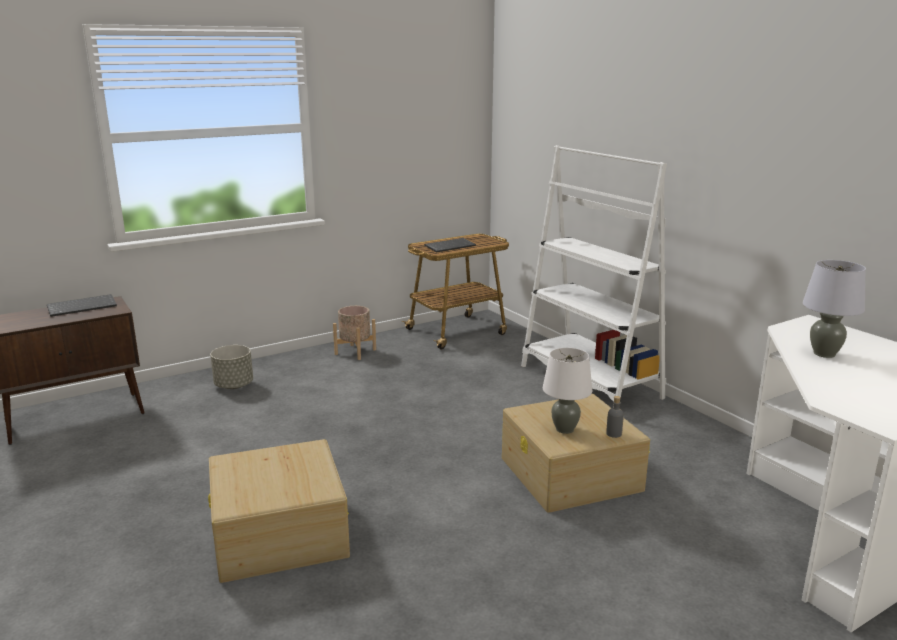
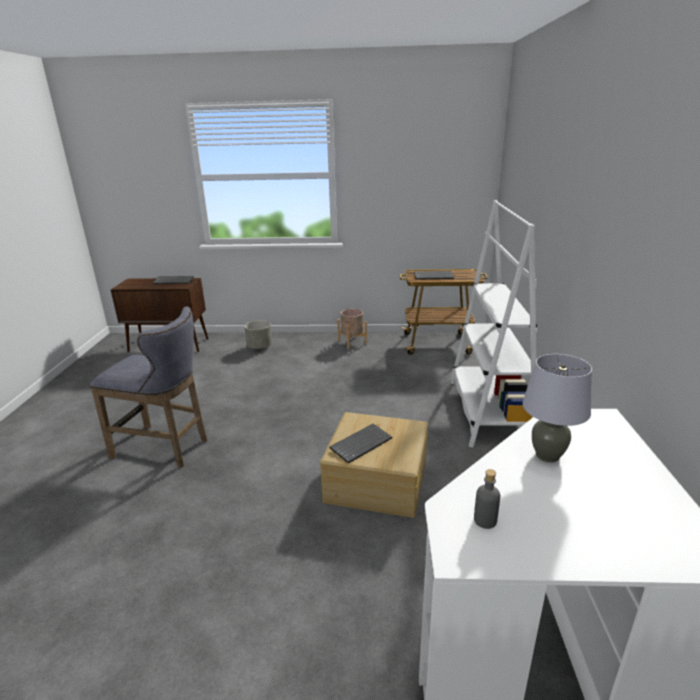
camera: 35 degrees right, 5 degrees up
beige storage box [208,439,350,583] -> grey stool [90,307,207,468]
white table lamp [543,348,592,434] -> keyboard [329,424,392,463]
grey bottle [606,396,624,438] -> grey bottle moved to [474,469,500,529]

